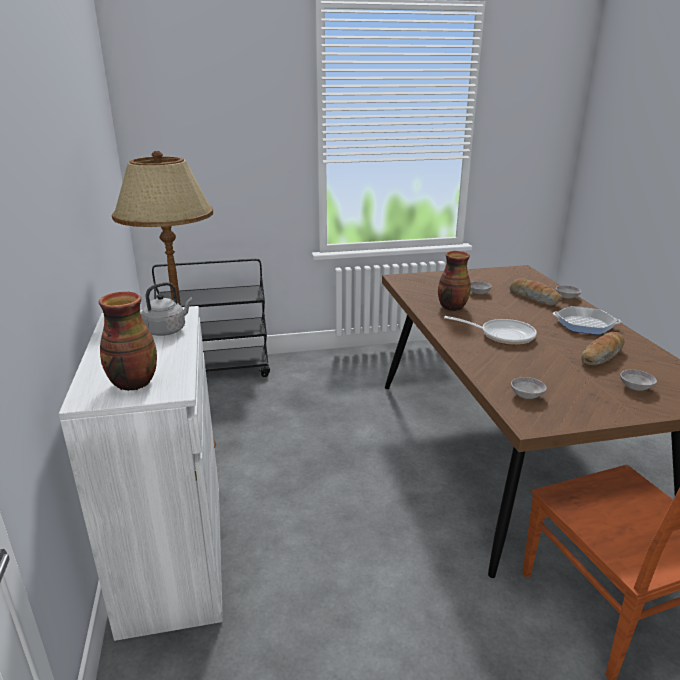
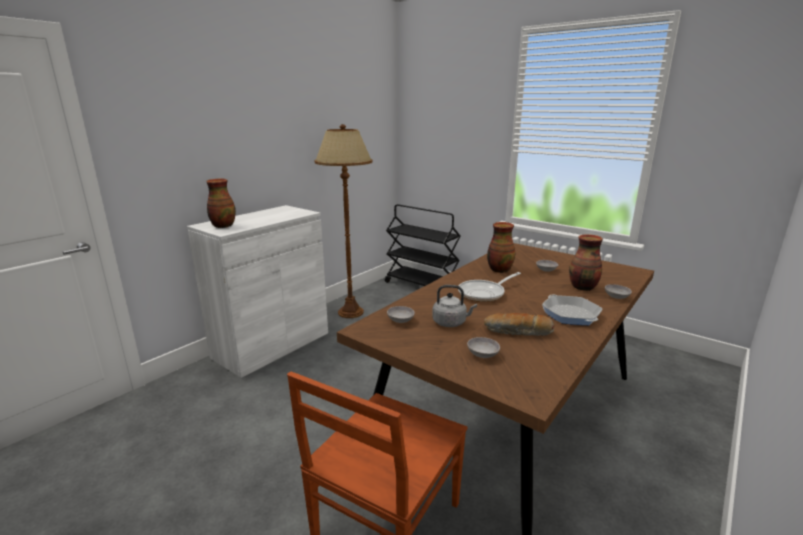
camera: 50 degrees right, 5 degrees down
grey kettle [141,282,193,336] -> grey kettle moved to [432,285,477,327]
frying pan [444,316,537,345] -> frying pan turned 75 degrees clockwise [458,272,521,302]
bread [510,279,562,306] -> vase [569,234,603,291]

